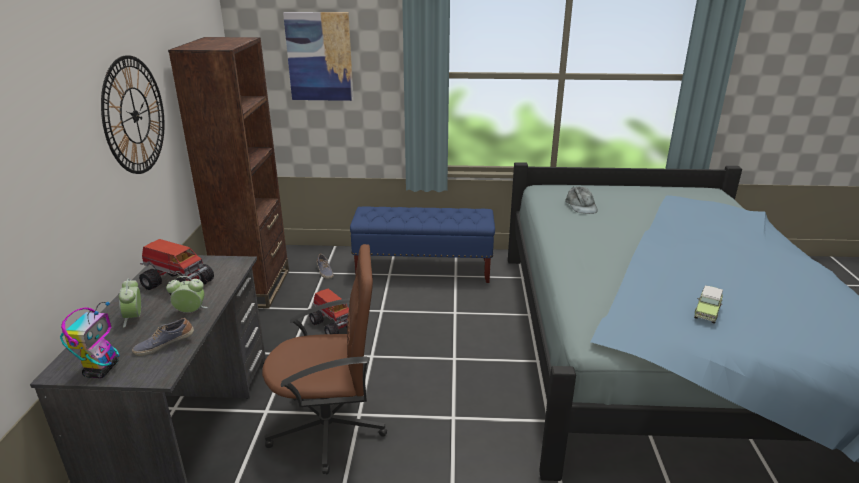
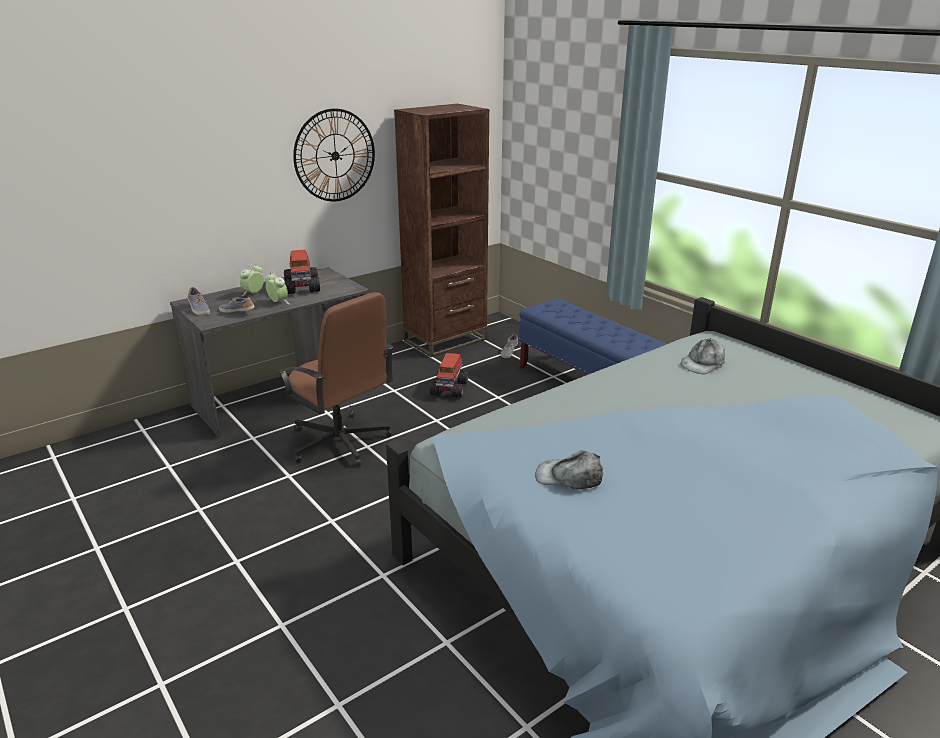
camera: 50 degrees right, 0 degrees up
toy robot [60,302,119,378] -> shoe [188,287,210,316]
picture [283,12,354,101] -> none
toy car [694,285,723,324] -> grey cap [535,450,603,489]

